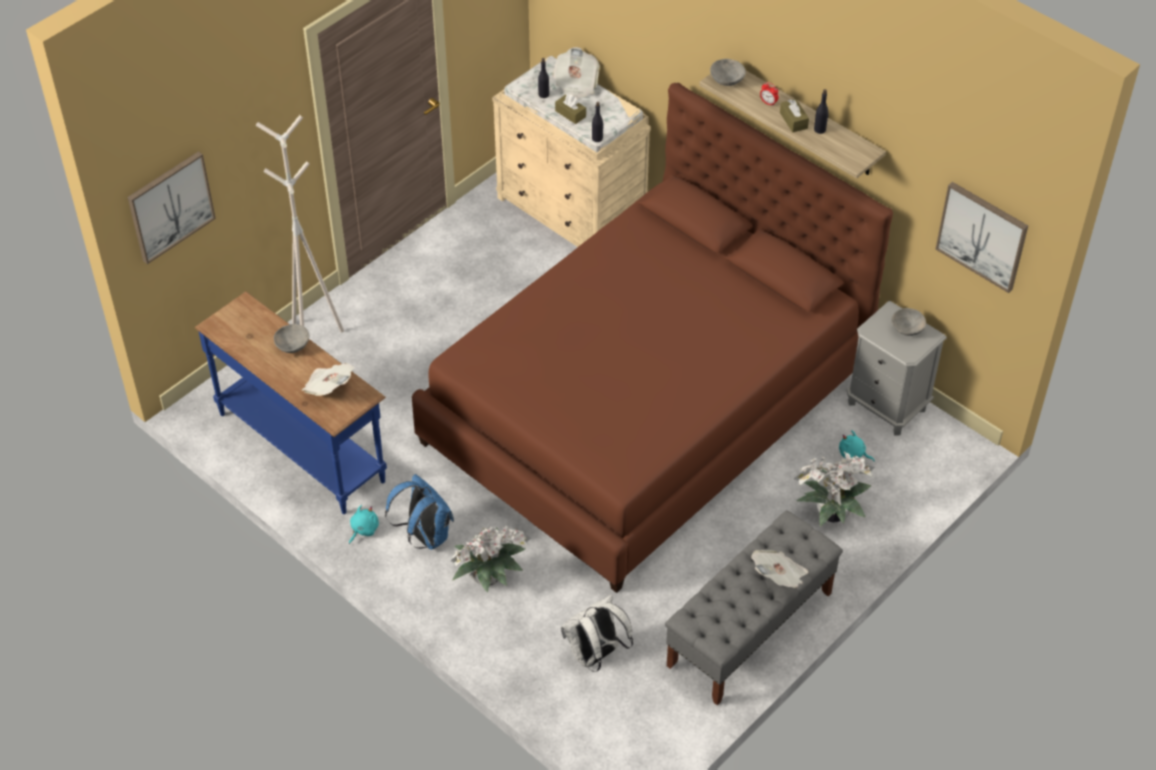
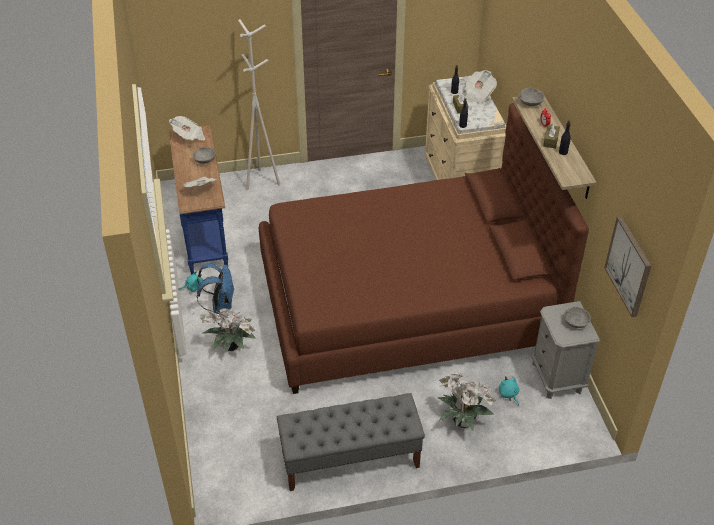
camera: 35 degrees right, 5 degrees down
picture [128,151,216,264] -> none
white backpack [561,594,633,672] -> none
newspaper [751,550,808,588] -> newspaper moved to [169,116,205,141]

